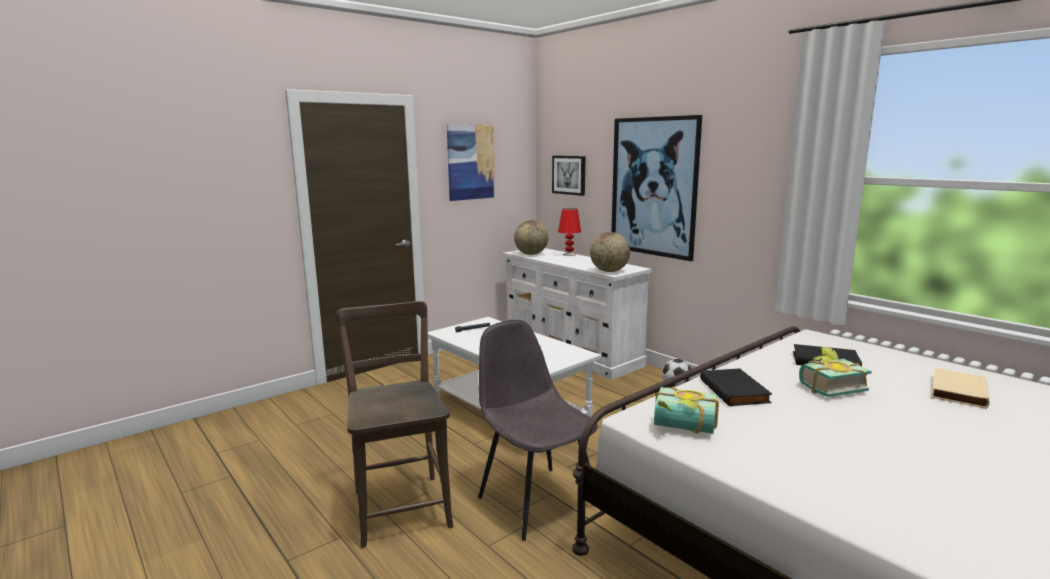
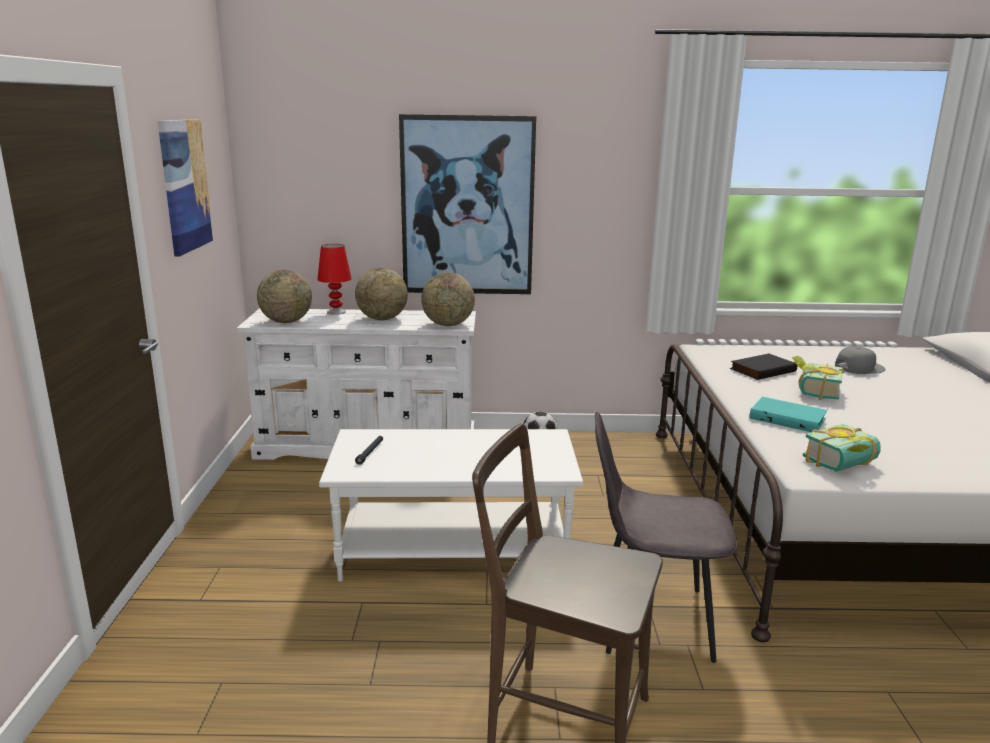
camera: 50 degrees left, 5 degrees up
picture [552,156,585,196] -> none
black book [700,368,772,406] -> turquoise book [749,397,827,432]
beige book [932,368,990,409] -> grey cap [835,346,885,374]
none -> globe [355,268,408,320]

